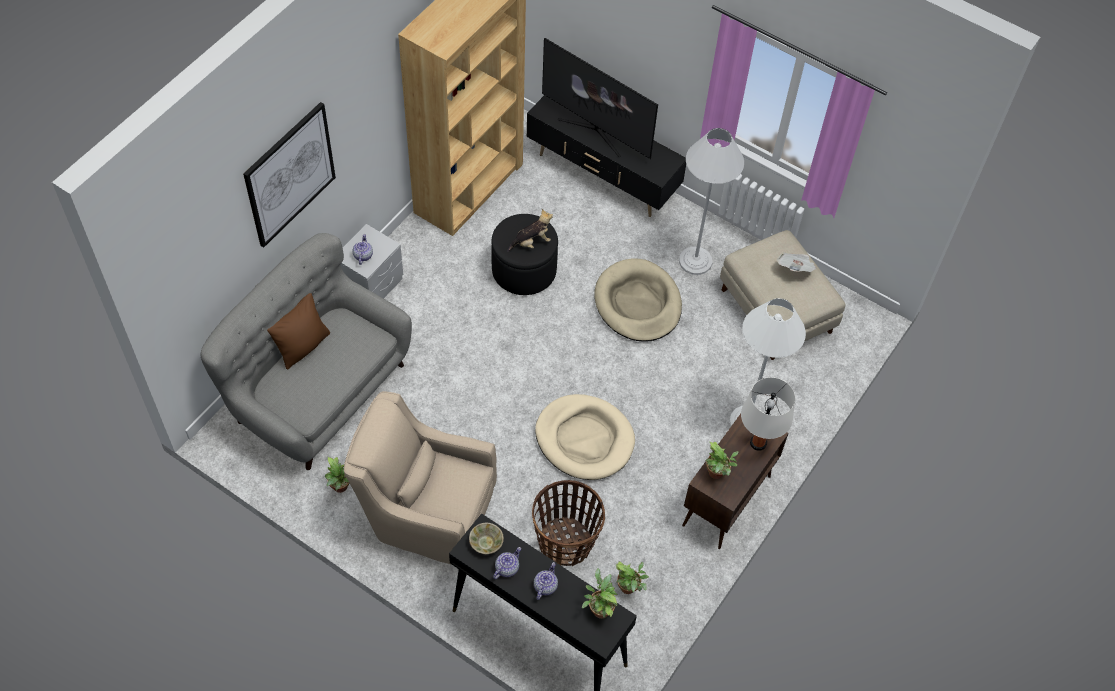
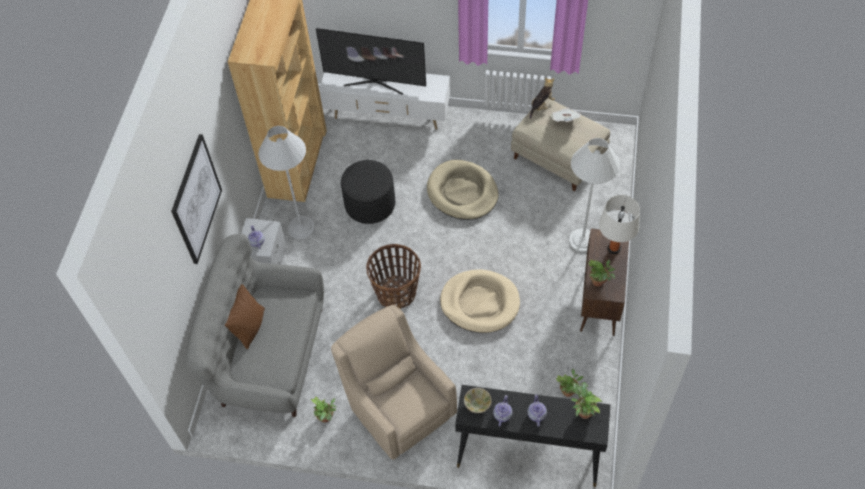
camera: 20 degrees left, 0 degrees up
beige armchair [344,391,497,565] -> beige armchair turned 60 degrees clockwise [331,305,457,460]
plush toy [507,209,553,252] -> plush toy moved to [530,77,555,119]
black tv stand [527,95,686,217] -> white tv stand [319,72,450,130]
basket [532,480,605,566] -> basket moved to [366,244,421,309]
white floor lamp [679,128,744,275] -> white floor lamp moved to [258,126,315,240]

